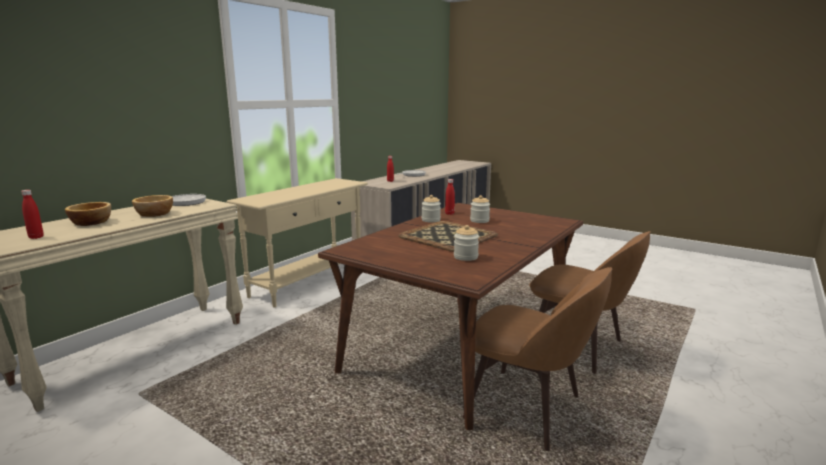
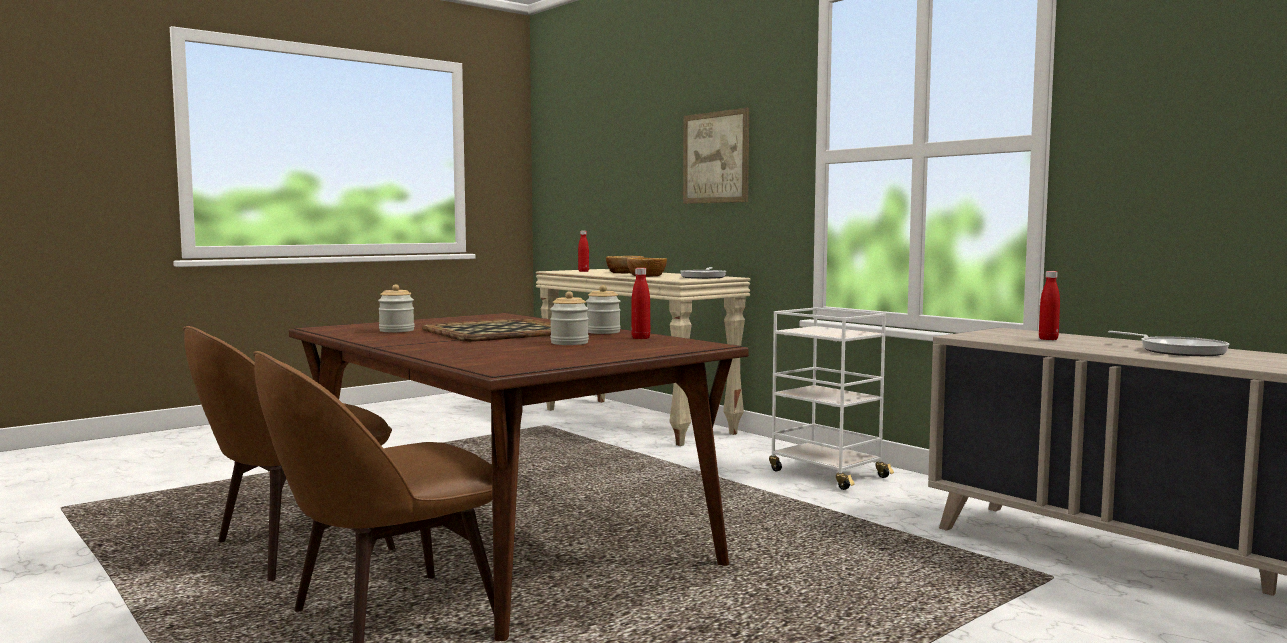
camera: 105 degrees right, 10 degrees down
beige console table [227,178,368,307] -> white cart [769,307,894,490]
none -> picture [683,108,749,204]

